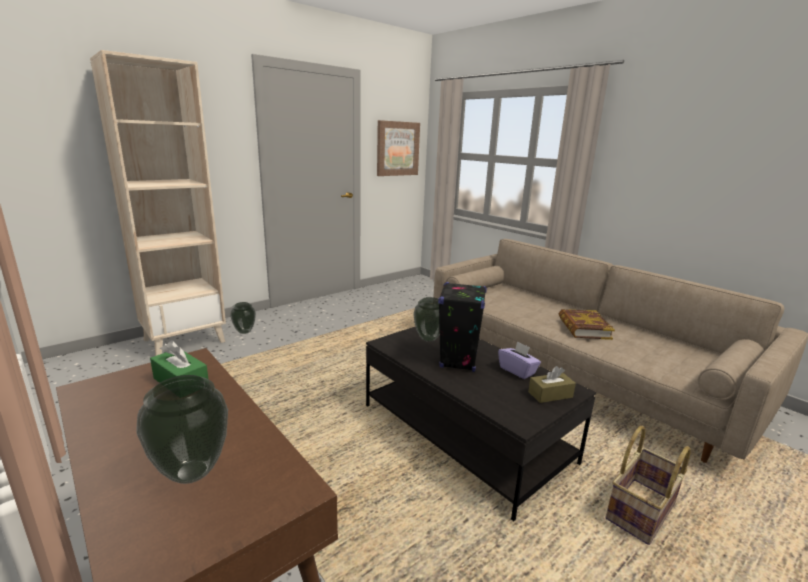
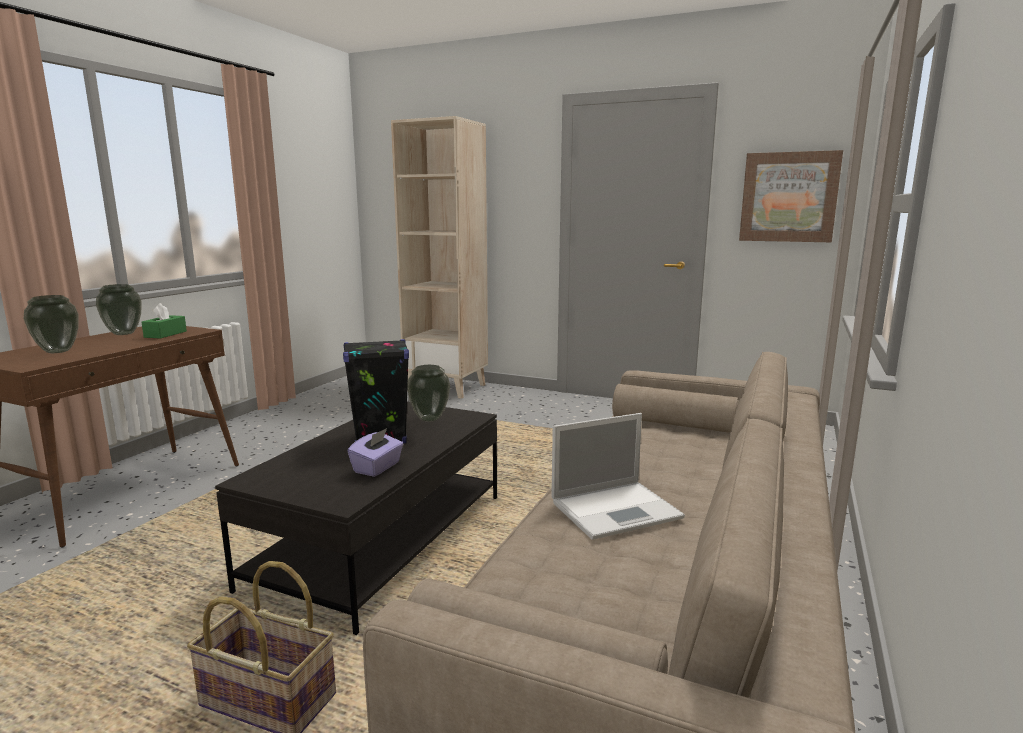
camera: 65 degrees right, 5 degrees down
vase [230,302,256,334] -> vase moved to [96,284,142,335]
brown tissue box [528,366,576,403] -> none
book [559,309,615,340] -> laptop [551,413,685,540]

